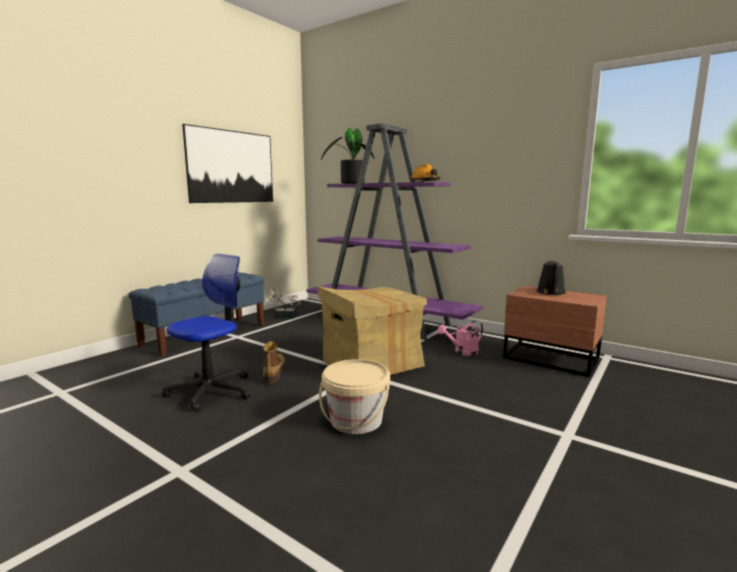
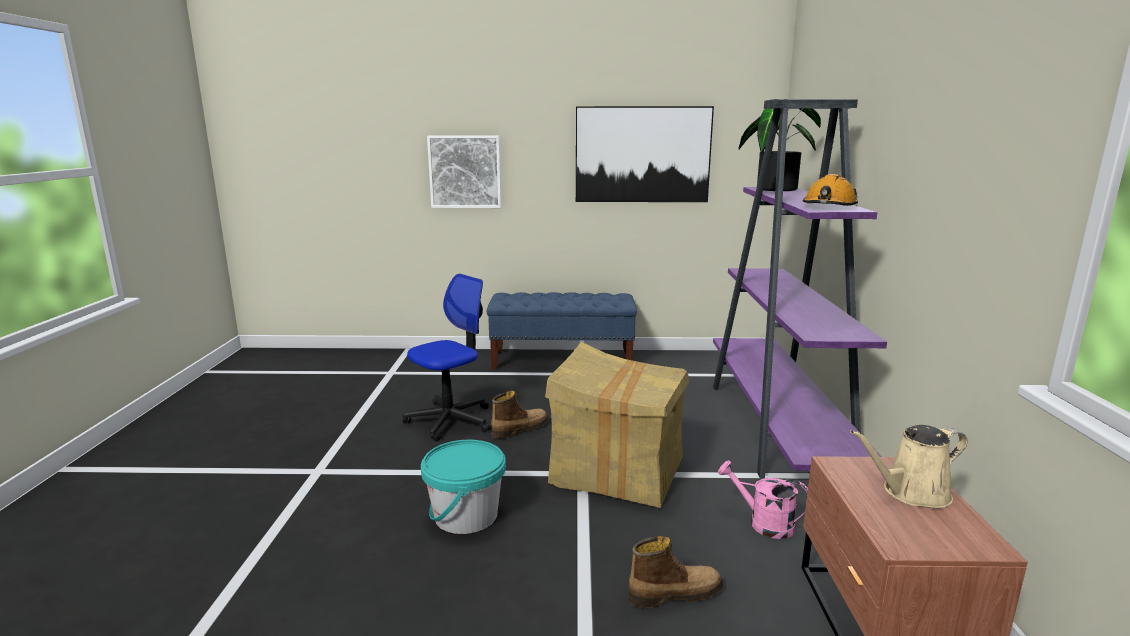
camera: 55 degrees right, 5 degrees up
office chair [163,254,251,412] -> office chair turned 45 degrees counterclockwise [403,274,491,441]
potted plant [266,288,301,319] -> none
beige bucket [319,359,390,434] -> turquoise bucket [421,440,506,534]
black watering can [537,261,566,295] -> beige watering can [850,425,967,508]
none -> picture [427,135,501,208]
none -> boot [628,536,723,608]

